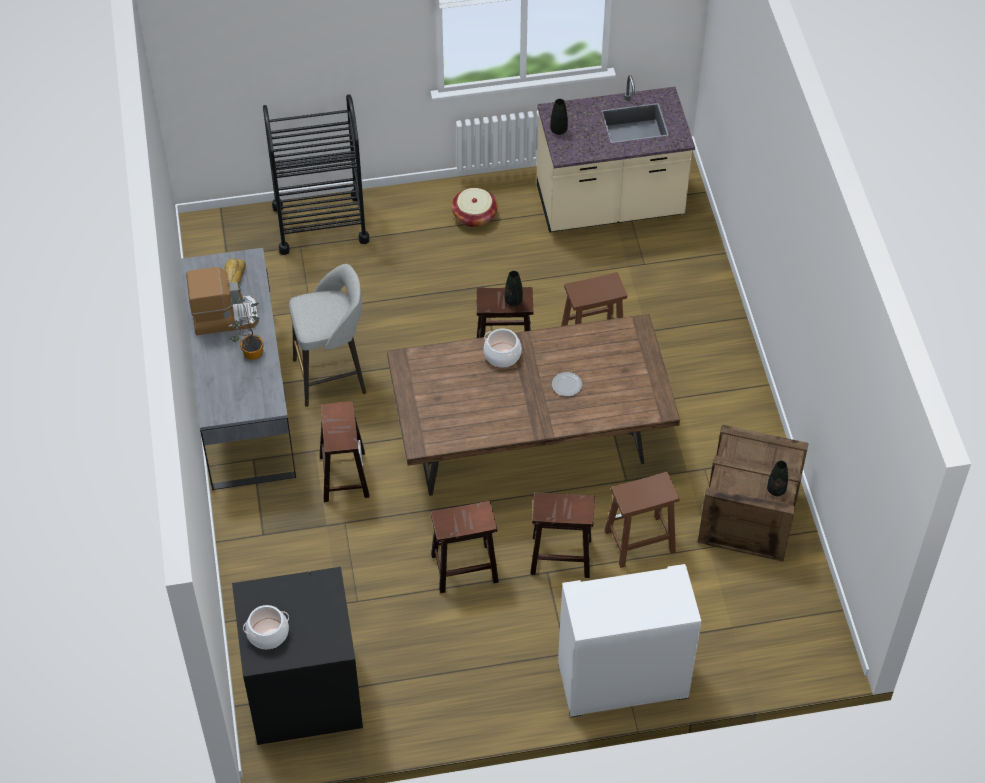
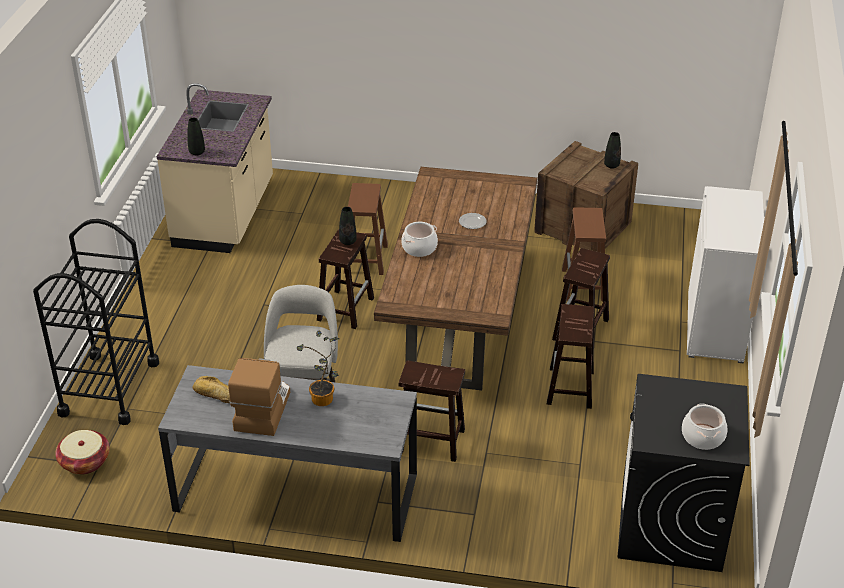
camera: 70 degrees left, 15 degrees down
basket [452,188,498,227] -> basket moved to [55,430,110,475]

